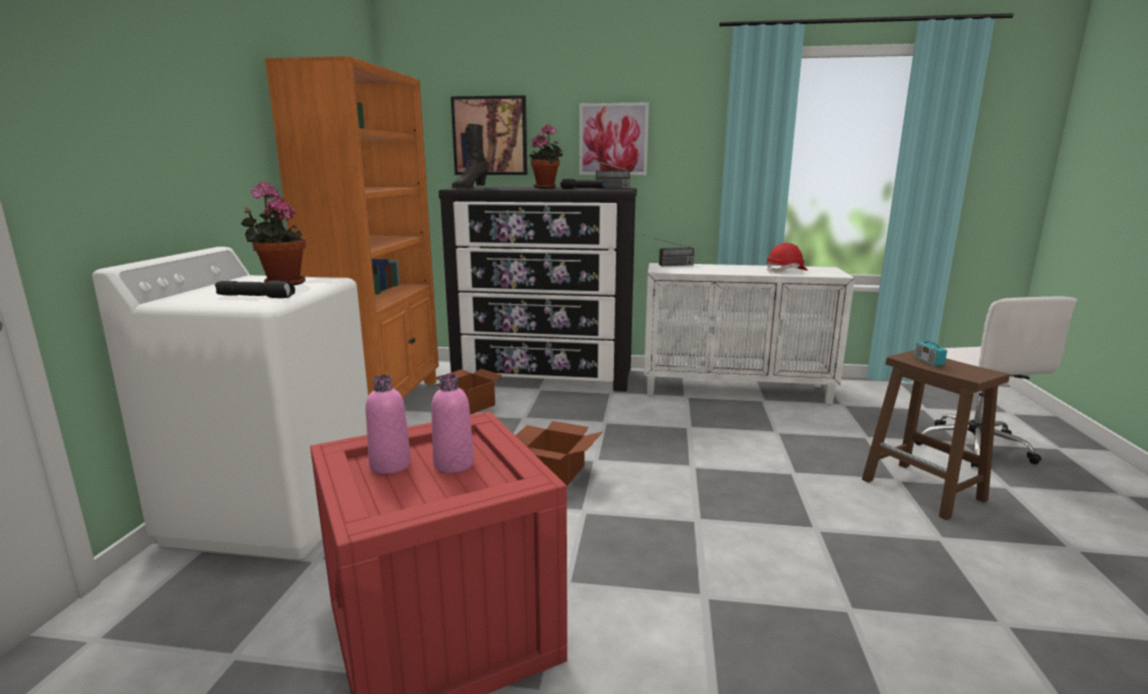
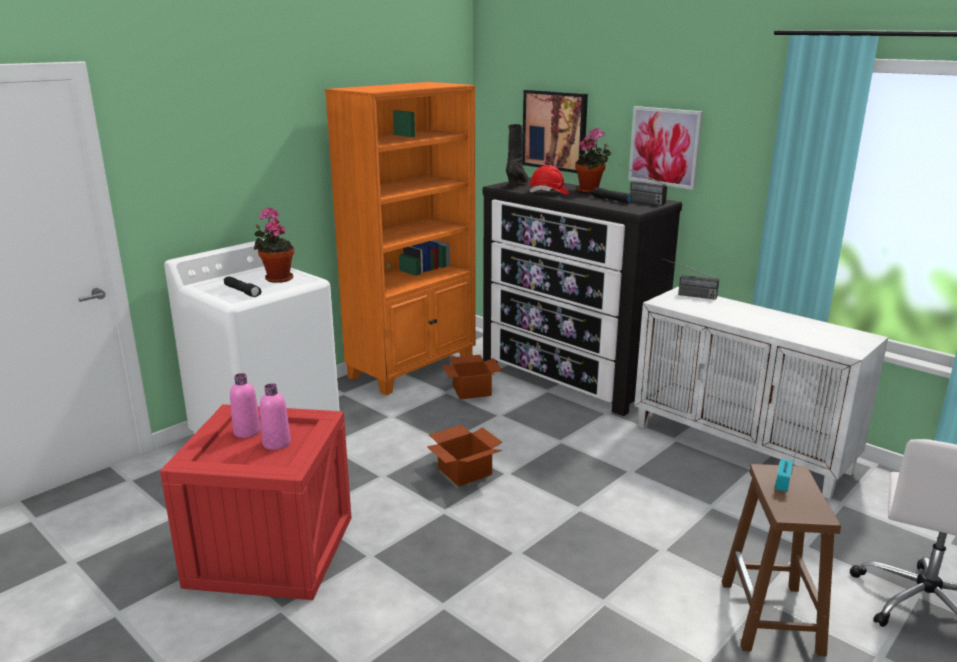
camera: 35 degrees right, 5 degrees up
black boot [451,124,488,189] -> black boot turned 135 degrees clockwise [506,124,528,186]
red hard hat [766,243,808,273] -> red hard hat moved to [529,165,569,195]

